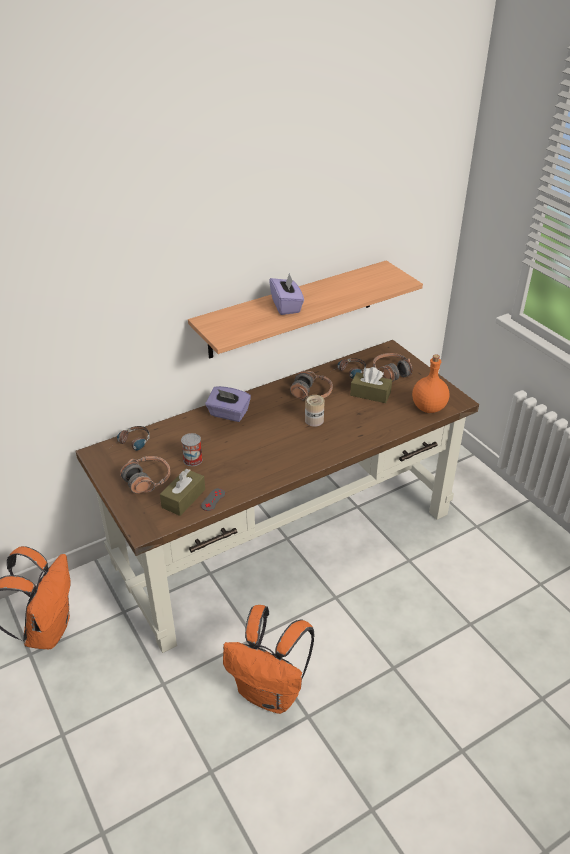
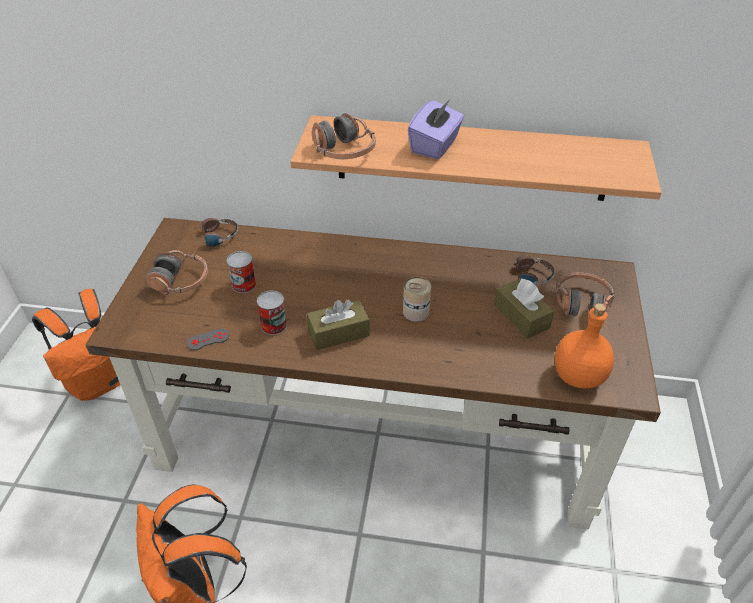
camera: 40 degrees right, 5 degrees up
brown tissue box [160,469,205,516] -> brown tissue box moved to [307,300,370,350]
purple tissue box [205,386,251,422] -> none
headphones [290,371,333,400] -> headphones moved to [312,113,376,159]
none -> can [257,290,287,335]

